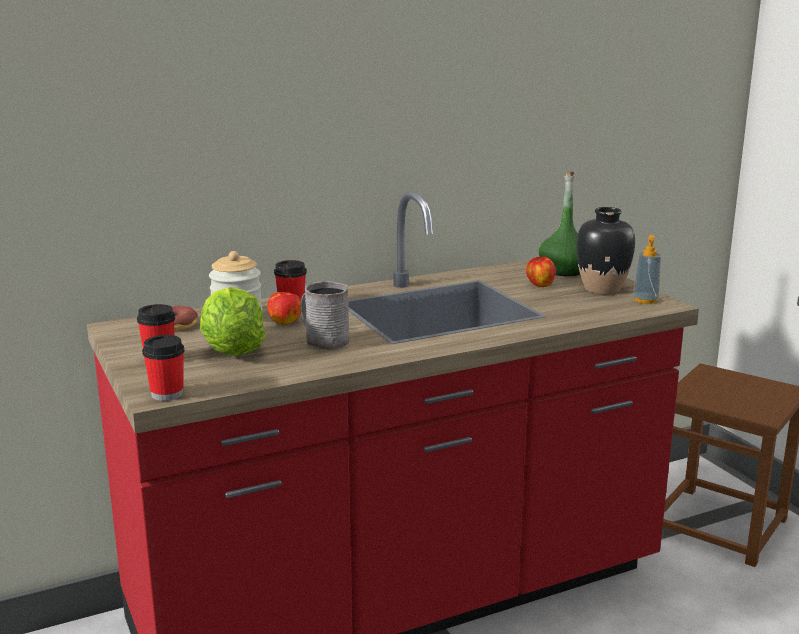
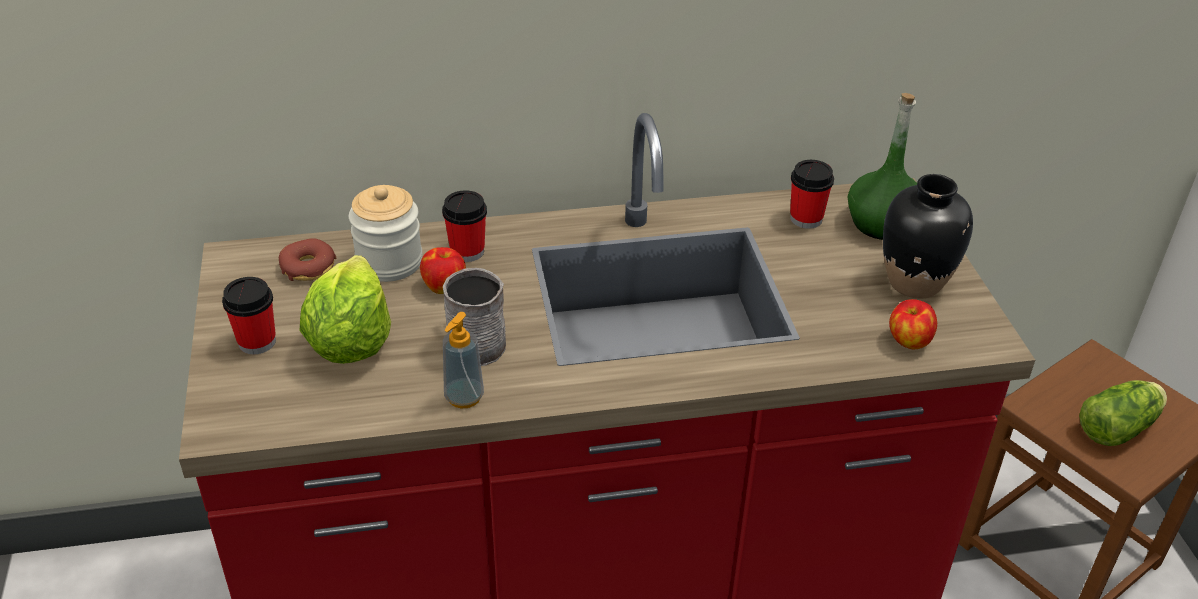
camera: 15 degrees right, 20 degrees up
cup [142,335,185,401] -> cup moved to [790,160,834,229]
apple [526,257,556,287] -> apple moved to [889,299,937,349]
soap dispenser [633,235,661,304] -> soap dispenser moved to [443,312,484,409]
none -> lettuce [1079,380,1167,446]

